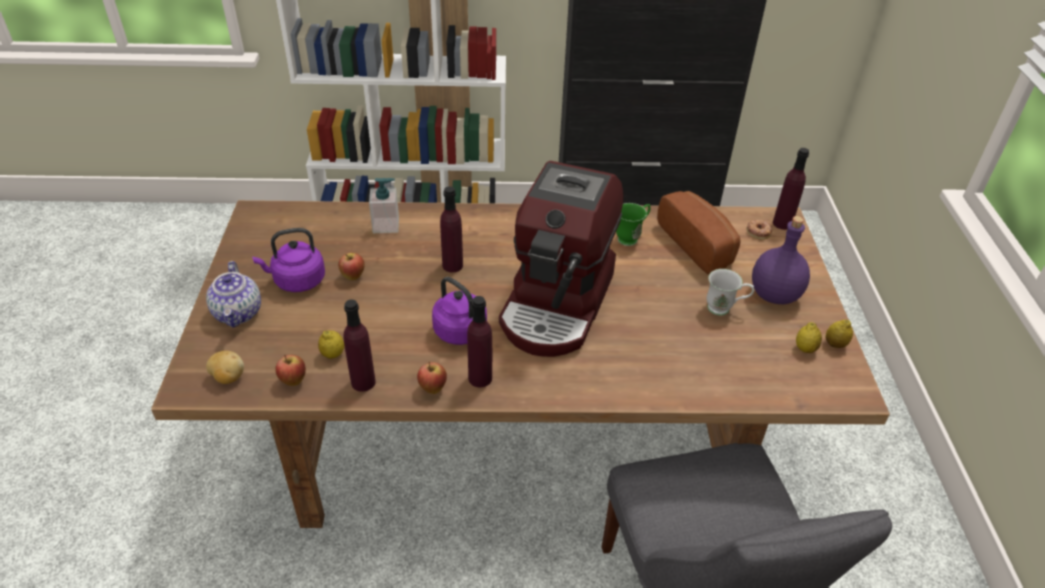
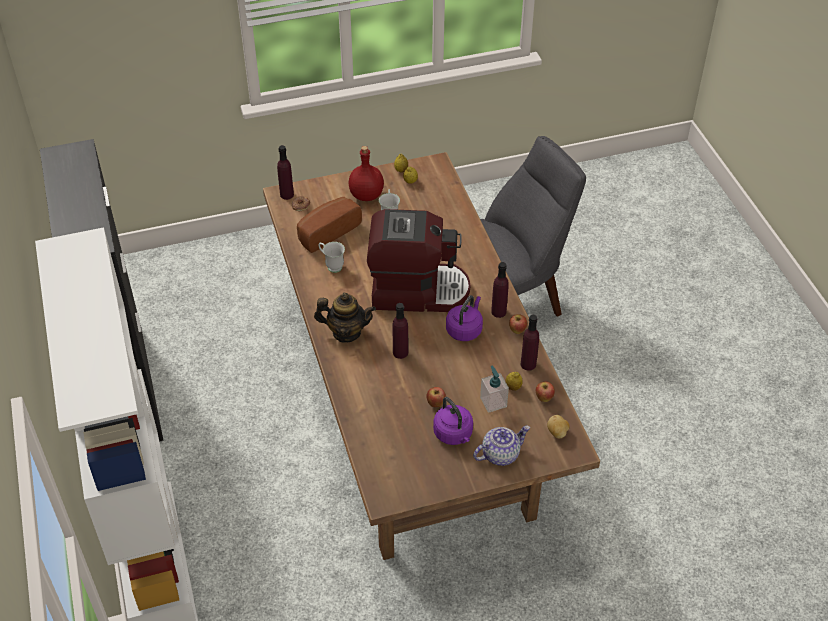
camera: 105 degrees left, 5 degrees up
soap dispenser [369,178,399,233] -> soap dispenser moved to [480,366,509,413]
green mug [616,203,651,246] -> white mug [319,242,345,273]
purple bottle [752,216,810,304] -> red bottle [349,146,384,201]
none -> teapot [314,293,376,343]

